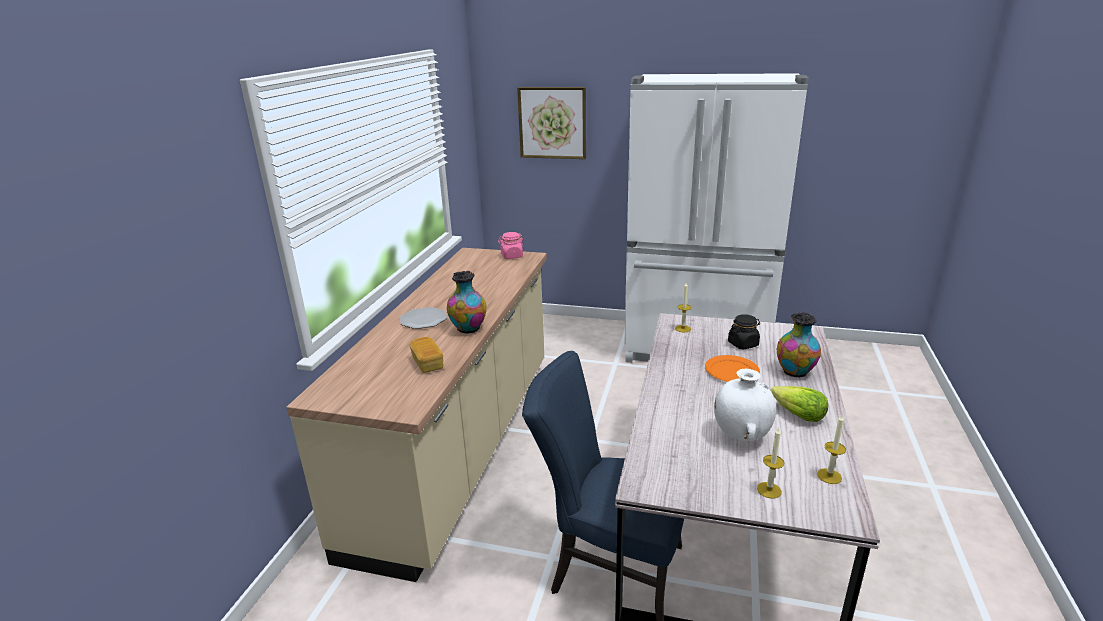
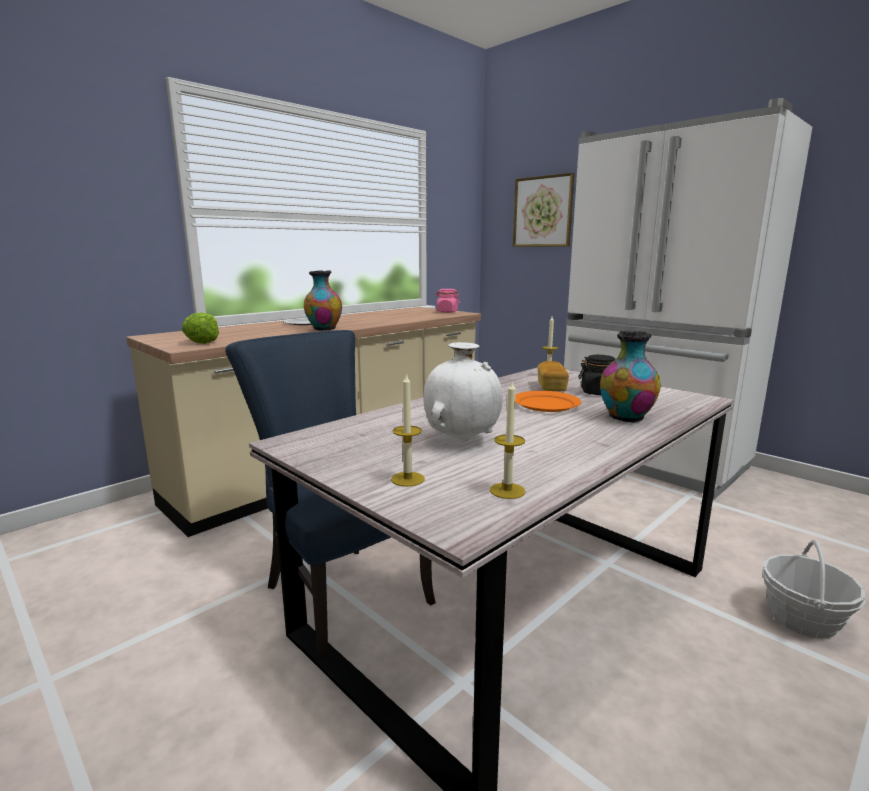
camera: 30 degrees right, 10 degrees down
bread [410,337,443,373] -> bread moved to [537,361,569,391]
lettuce [770,386,828,422] -> lettuce moved to [181,312,219,344]
none -> basket [762,540,866,638]

